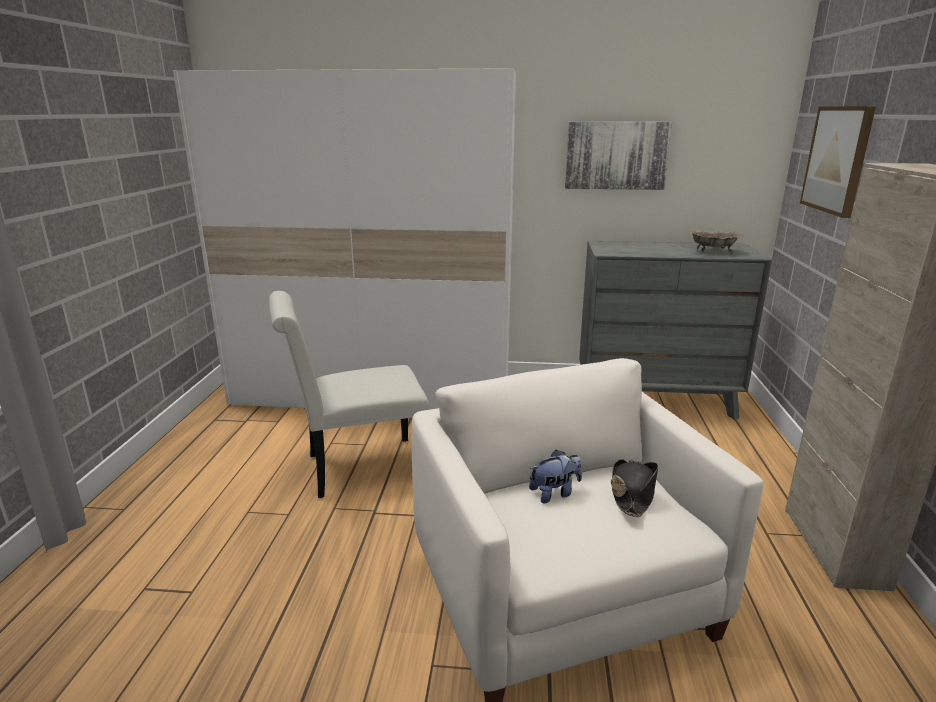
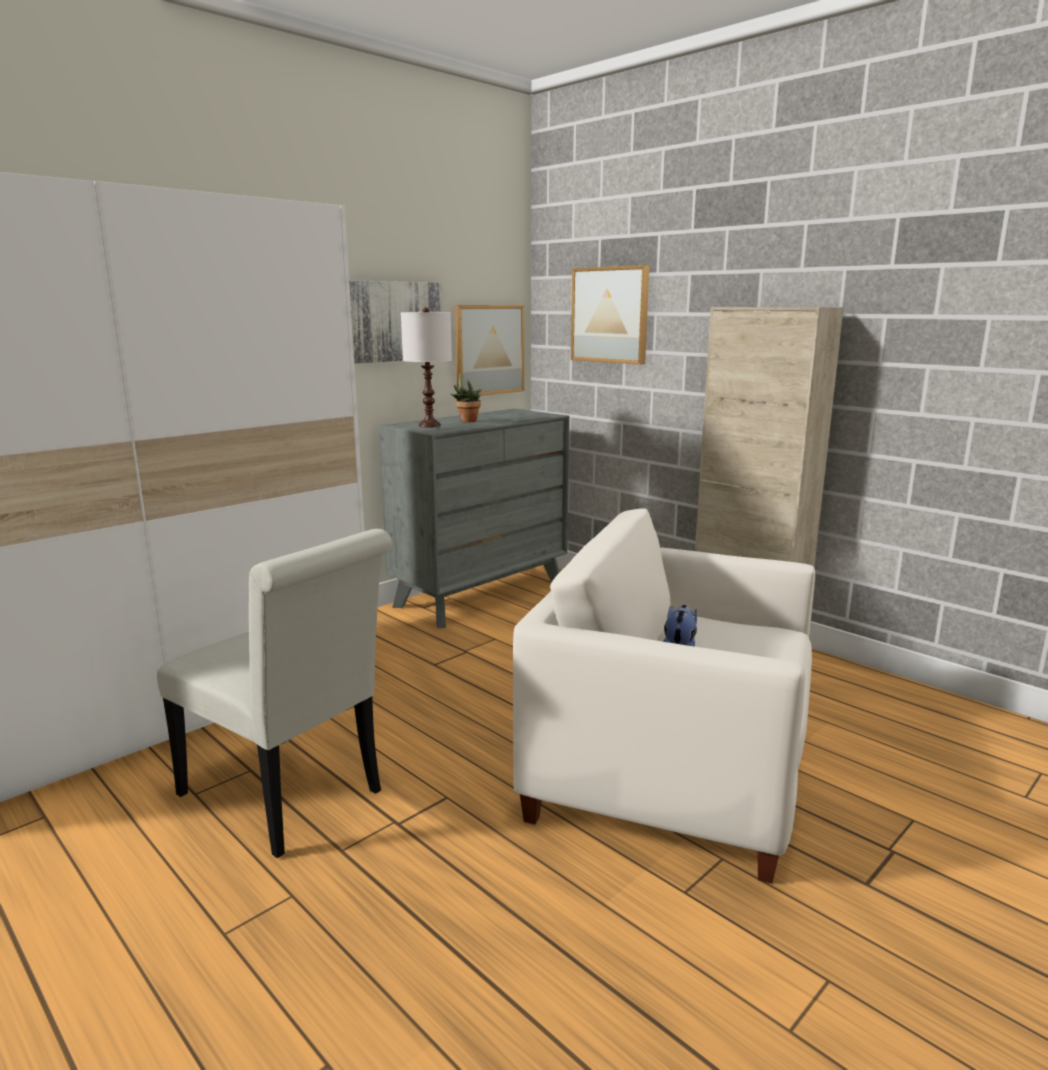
camera: 50 degrees left, 5 degrees down
white chair [269,291,429,498] -> white chair turned 75 degrees counterclockwise [157,529,392,858]
black hat [611,459,658,517] -> none
beige bowl [689,230,744,253] -> none
none -> white table lamp [401,307,452,428]
none -> potted plant [451,373,481,422]
none -> picture [454,305,524,396]

